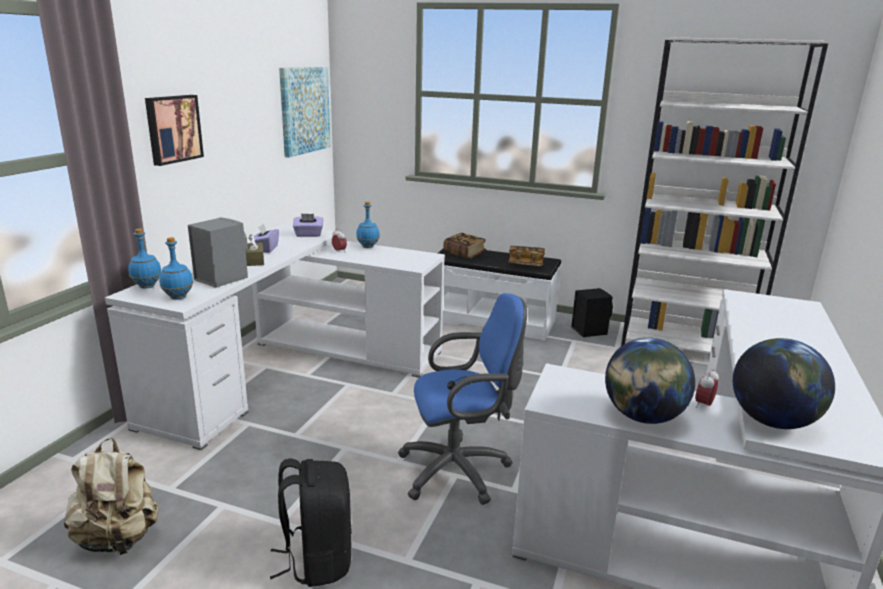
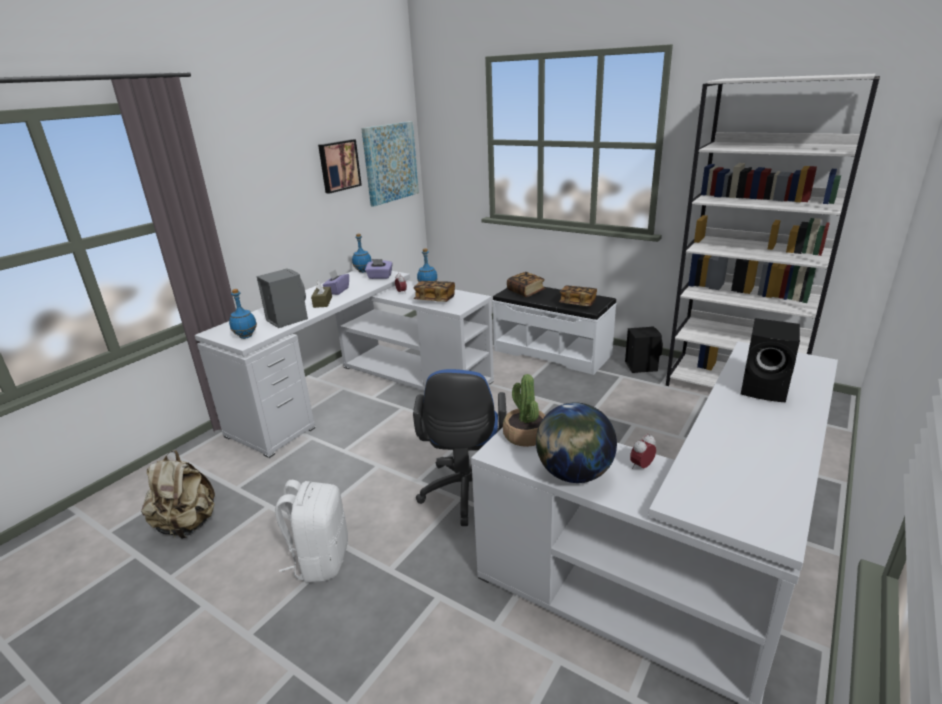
camera: 15 degrees right, 5 degrees up
blue bottle [128,229,161,289] -> blue bottle moved to [352,234,372,273]
picture [145,95,204,166] -> picture moved to [318,139,362,194]
black backpack [270,459,352,587] -> white backpack [275,480,348,583]
blue office chair [398,293,527,505] -> blue office chair turned 90 degrees clockwise [413,369,506,526]
globe [733,338,835,429] -> none
none -> book [413,281,455,302]
none -> potted plant [503,374,546,447]
none -> black speaker [741,318,800,402]

